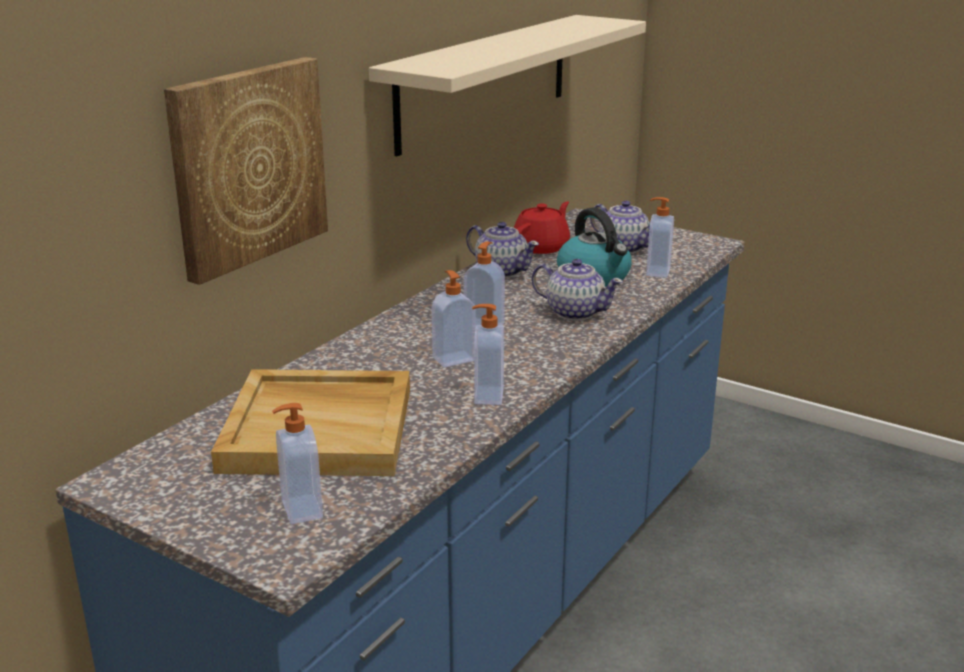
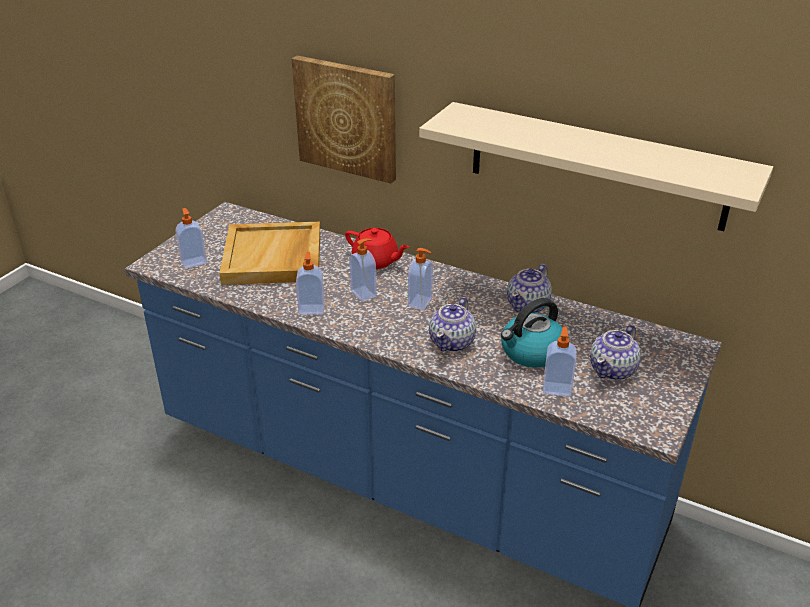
camera: 85 degrees right, 10 degrees up
red teapot [514,201,570,254] -> red teapot moved to [345,228,409,269]

